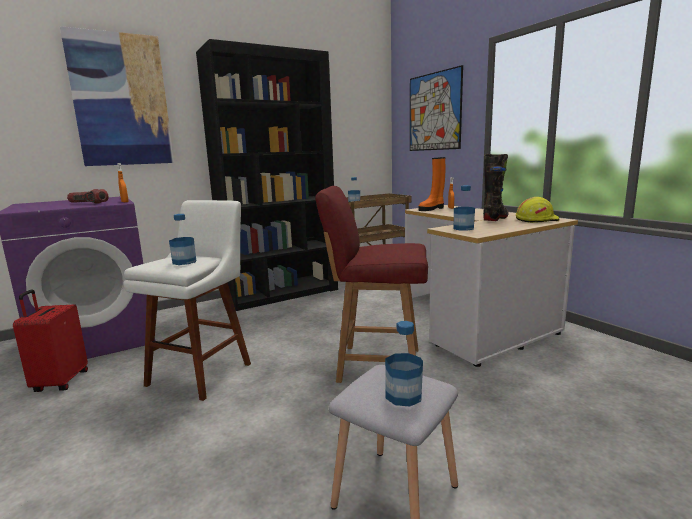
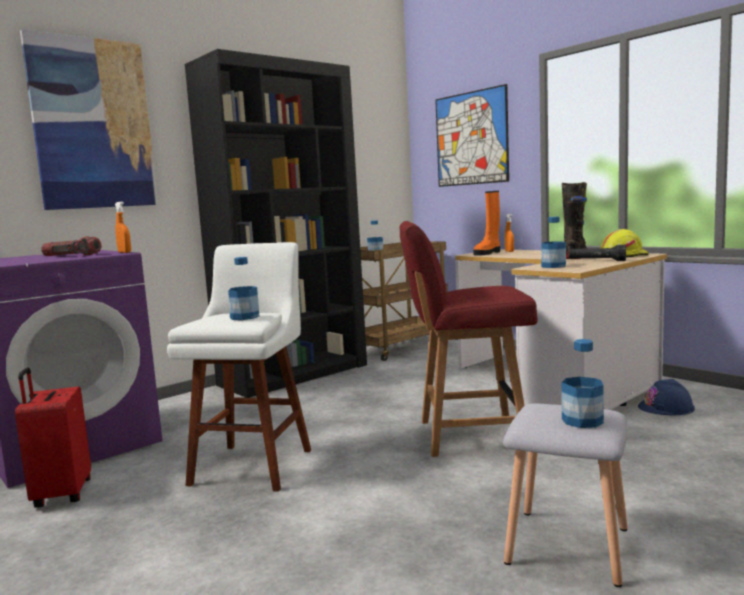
camera: 10 degrees left, 5 degrees down
none -> black flashlight [569,245,626,261]
none -> blue hard hat [638,379,695,415]

